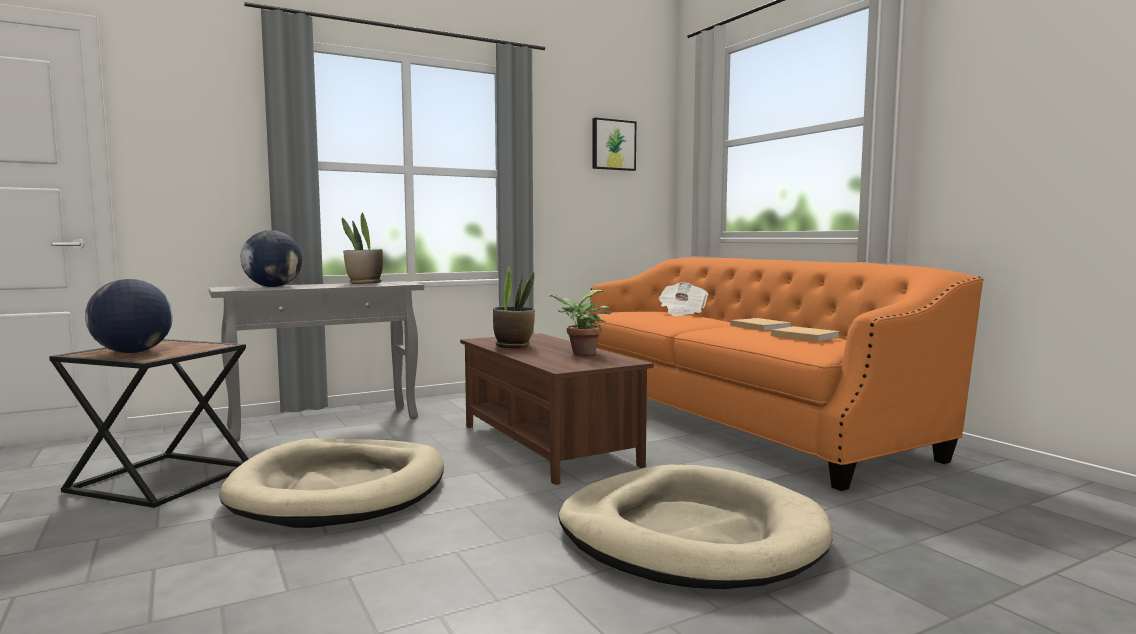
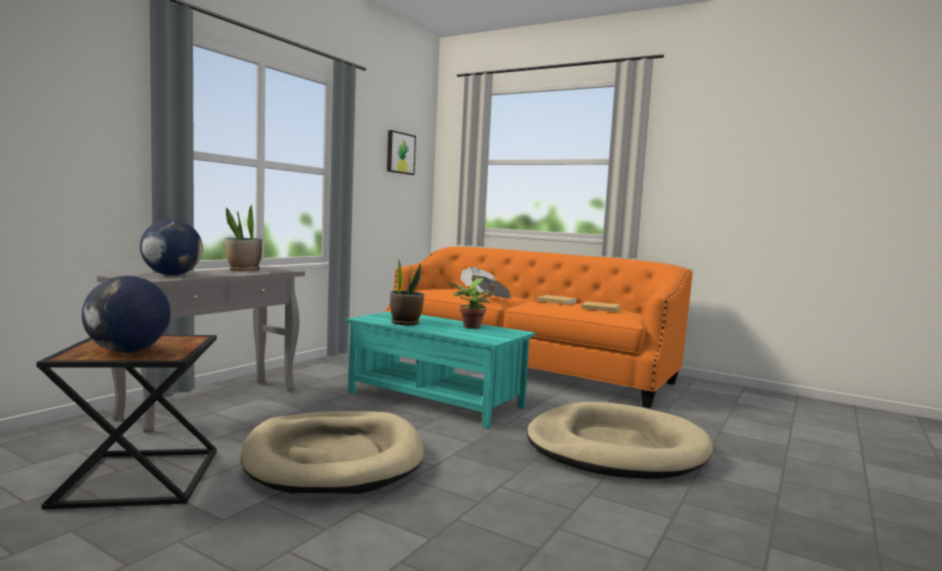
camera: 30 degrees left, 0 degrees up
brown coffee table [460,333,654,485] -> turquoise coffee table [345,311,535,429]
none -> newspaper [472,276,512,298]

